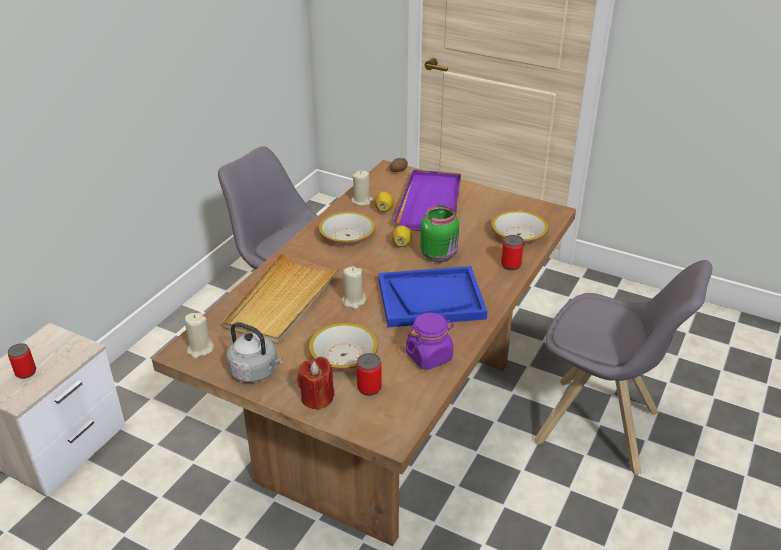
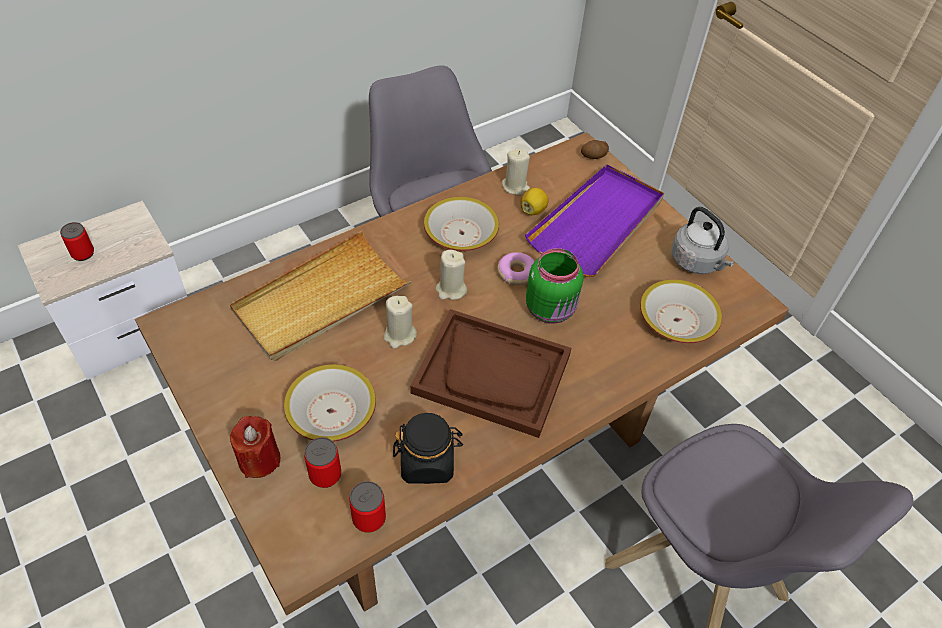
camera: 25 degrees right, 15 degrees up
beige candle [184,313,214,359] -> beige candle moved to [436,250,467,300]
grey kettle [226,322,283,382] -> grey kettle moved to [671,207,735,274]
blue tray [378,266,488,327] -> brown tray [410,309,572,438]
lemon [391,225,412,247] -> donut [498,252,535,286]
purple jar [406,313,454,370] -> black jar [393,413,463,484]
can [501,235,524,270] -> can moved to [349,481,386,533]

